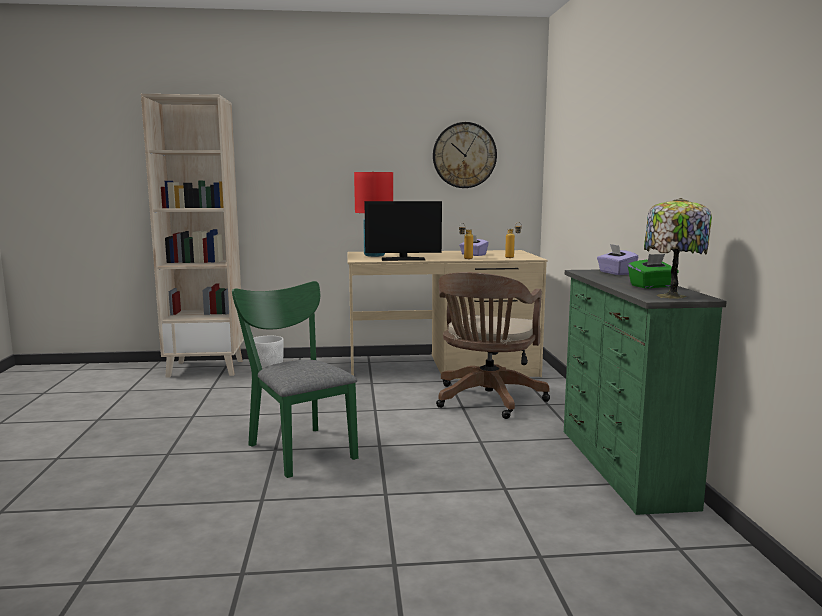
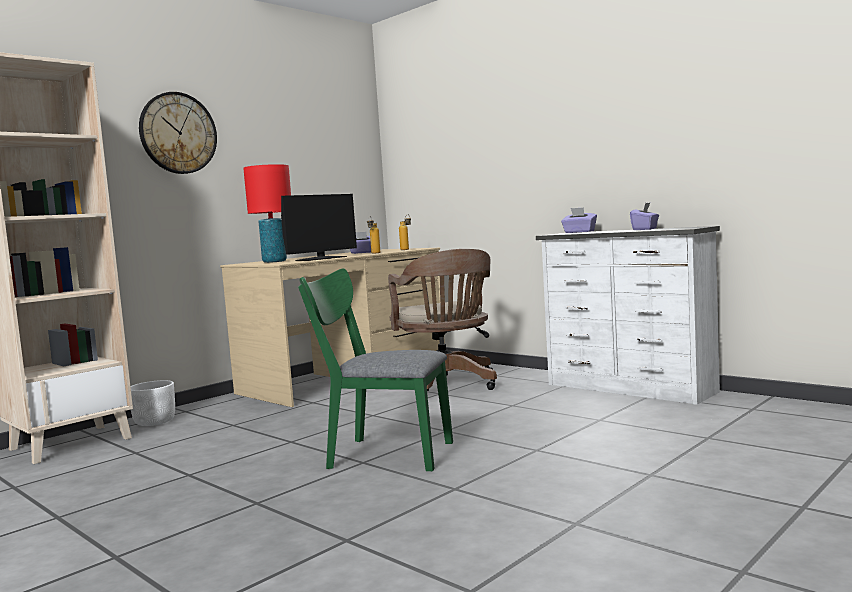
camera: 40 degrees left, 5 degrees down
wall clock [433,122,497,188] -> wall clock moved to [139,92,217,174]
green dresser [564,270,727,515] -> white dresser [536,226,720,405]
green tissue box [628,254,679,288] -> purple tissue box [630,203,659,230]
table lamp [644,198,712,299] -> none

